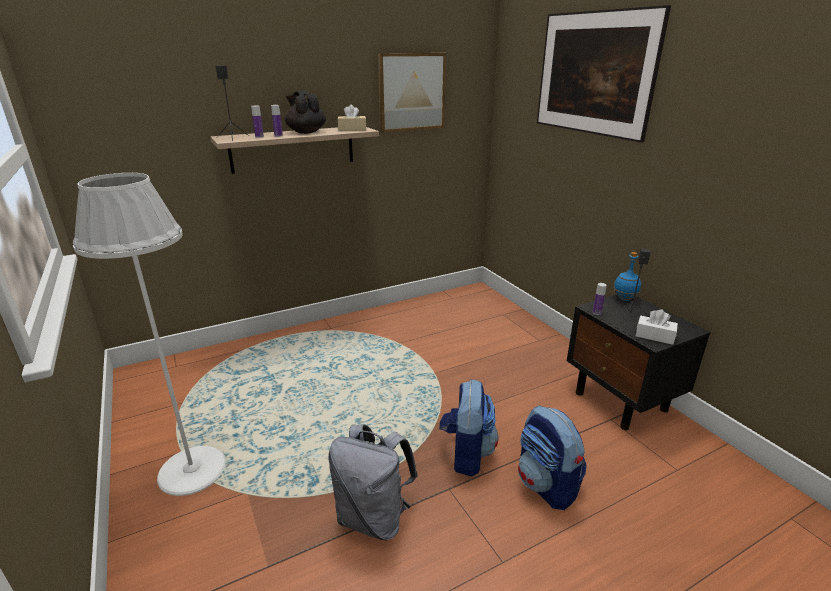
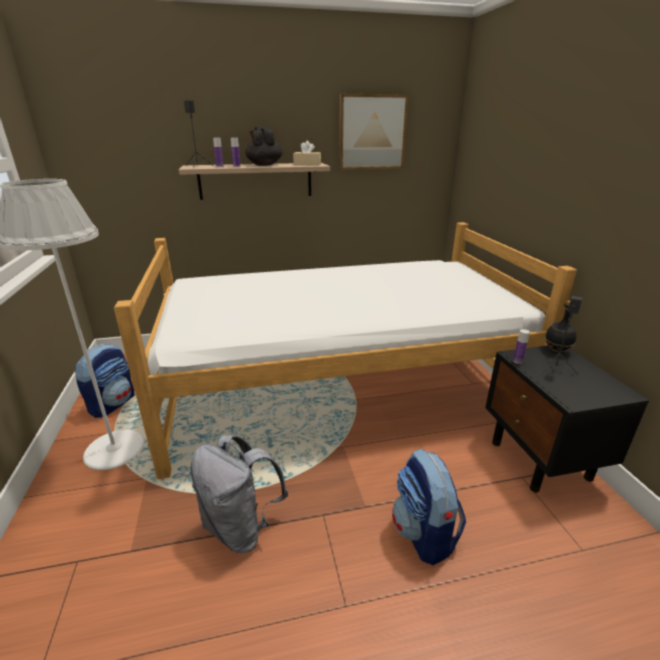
camera: 15 degrees right, 0 degrees up
backpack [439,380,498,477] -> backpack moved to [75,344,135,418]
picture [537,5,671,143] -> none
blue bottle [614,252,641,301] -> black bottle [545,301,577,353]
white tissue box [636,309,678,345] -> none
none -> bed [114,222,577,479]

